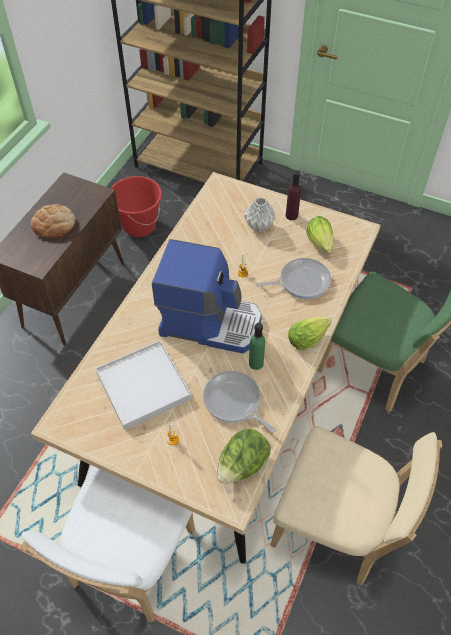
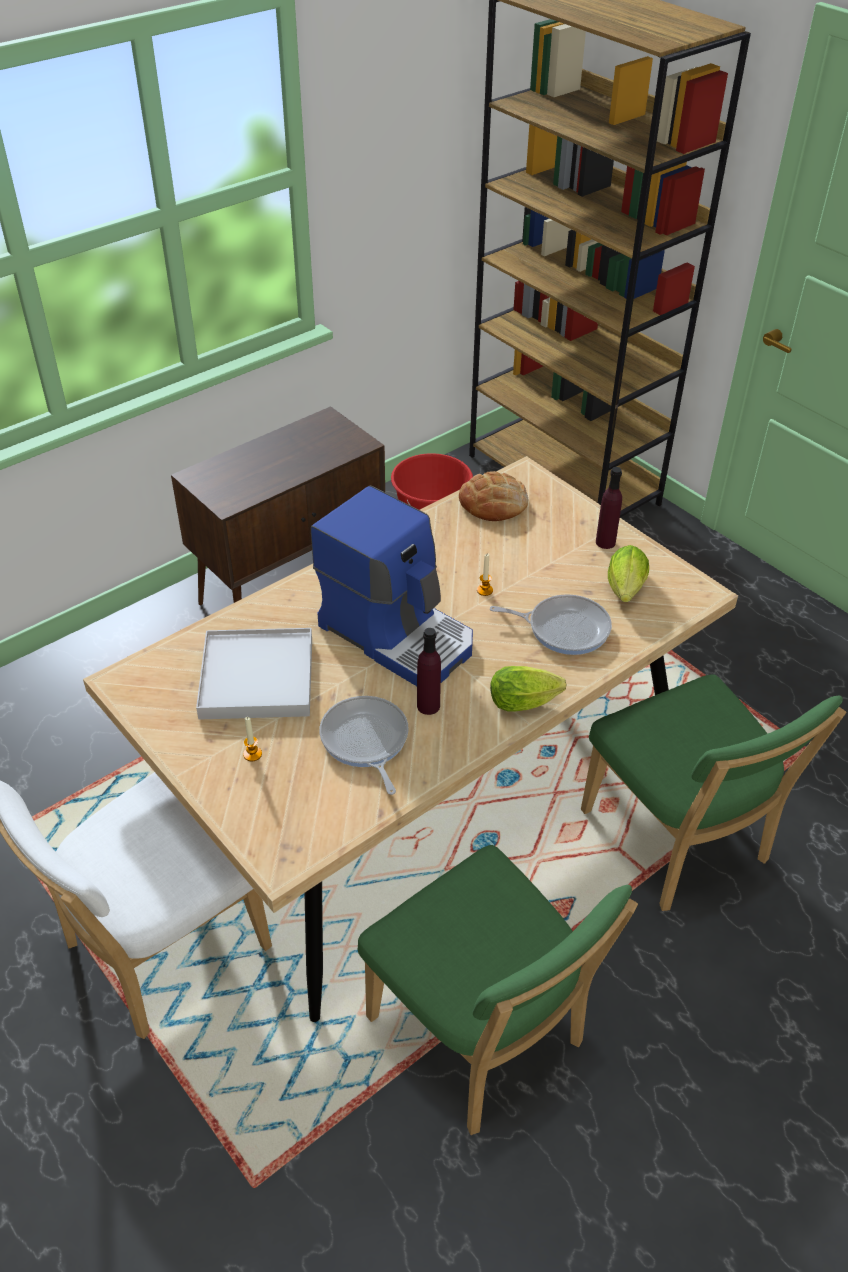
camera: 25 degrees right, 10 degrees down
bread [31,204,76,238] -> bread moved to [459,471,529,521]
lettuce [217,429,270,484] -> none
grey vase [244,197,275,232] -> none
green bottle [249,323,265,370] -> purple bottle [417,628,441,715]
beige chair [270,426,442,586] -> green chair [357,845,638,1135]

